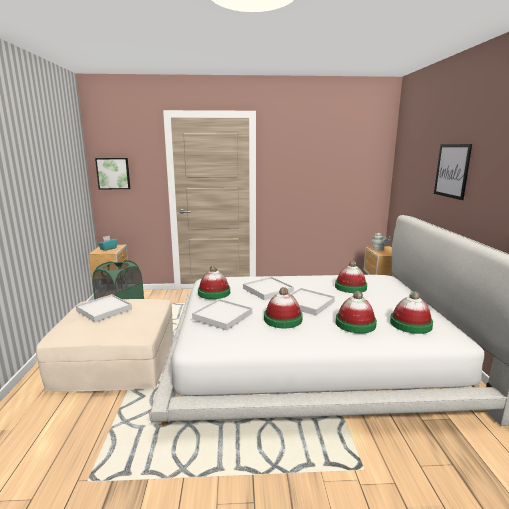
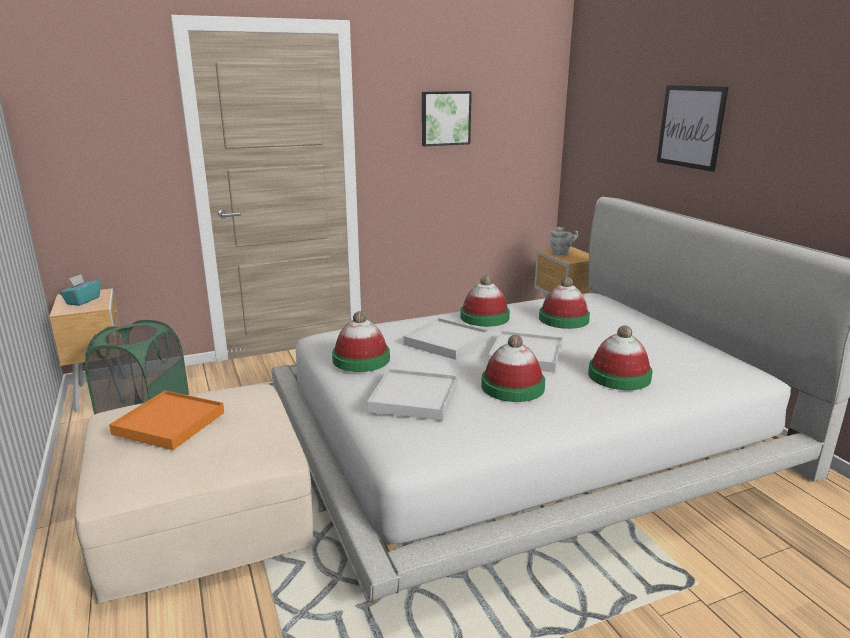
camera: 20 degrees left, 5 degrees up
white tray [76,294,132,322] -> orange tray [109,391,224,450]
picture [95,158,130,189] -> picture moved to [422,91,472,146]
hat [390,291,433,334] -> hat moved to [460,275,510,327]

